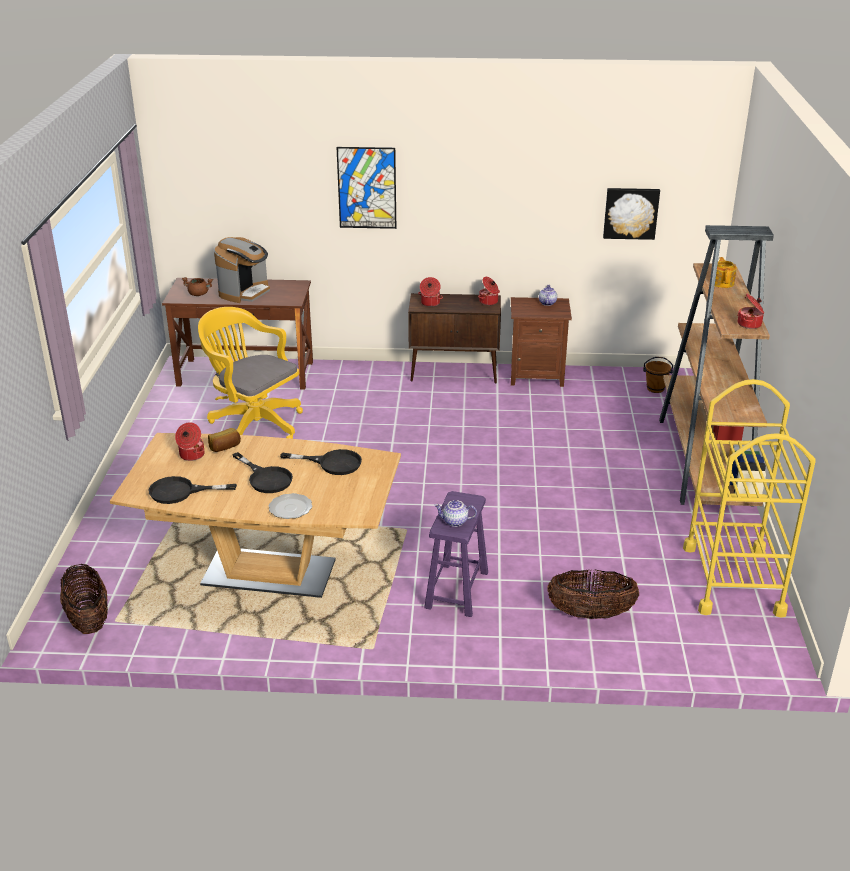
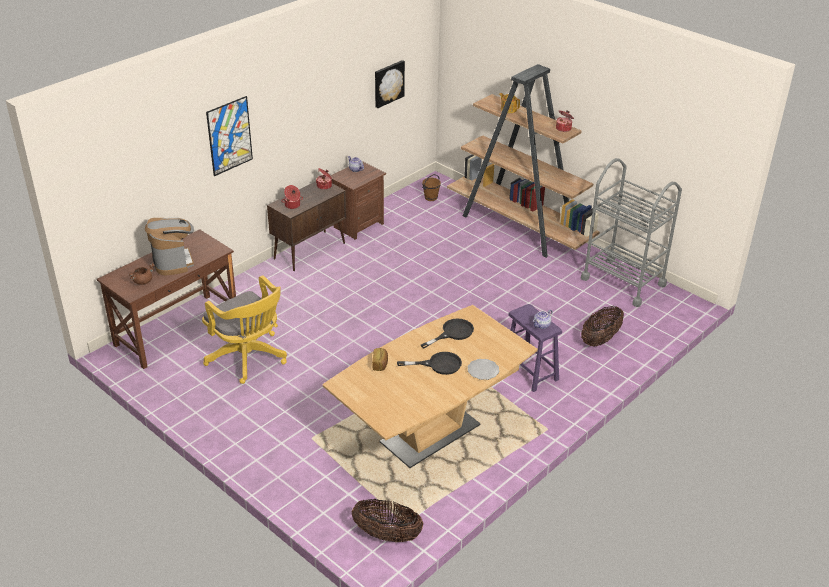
camera: 50 degrees left, 5 degrees up
black frying pan [149,476,237,504] -> none
cooking pot [175,422,205,461] -> none
yellow office chair [198,307,303,439] -> yellow office chair turned 120 degrees counterclockwise [202,275,287,384]
yellow cart [683,379,816,618] -> grey cart [581,158,682,307]

